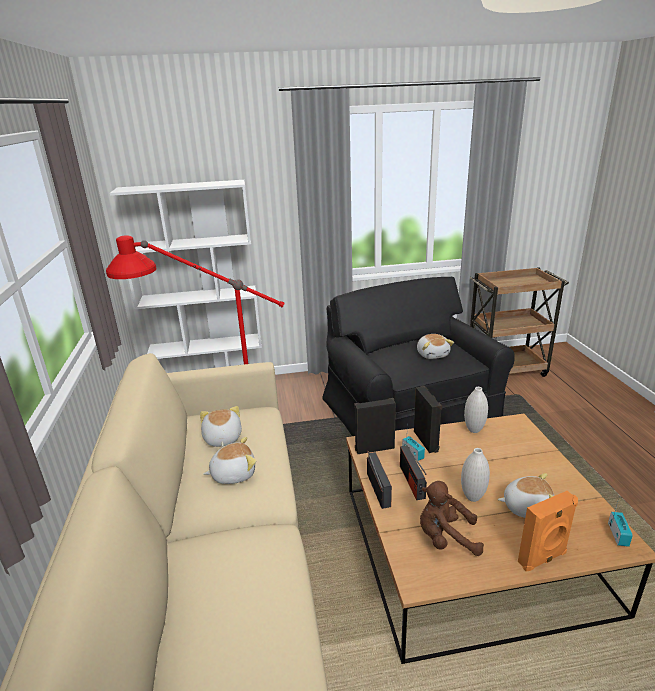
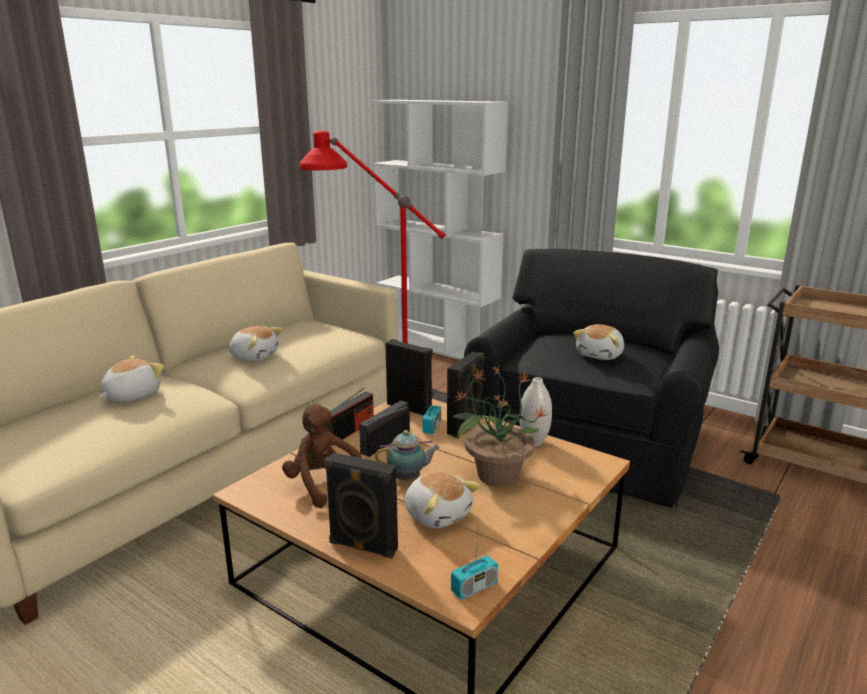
camera: 45 degrees right, 5 degrees down
plush toy [200,406,242,447] -> plush toy moved to [99,355,164,402]
white vase [461,448,490,502] -> teapot [375,430,440,481]
orange speaker [518,491,578,572] -> black speaker [324,452,398,559]
none -> potted plant [452,366,549,487]

